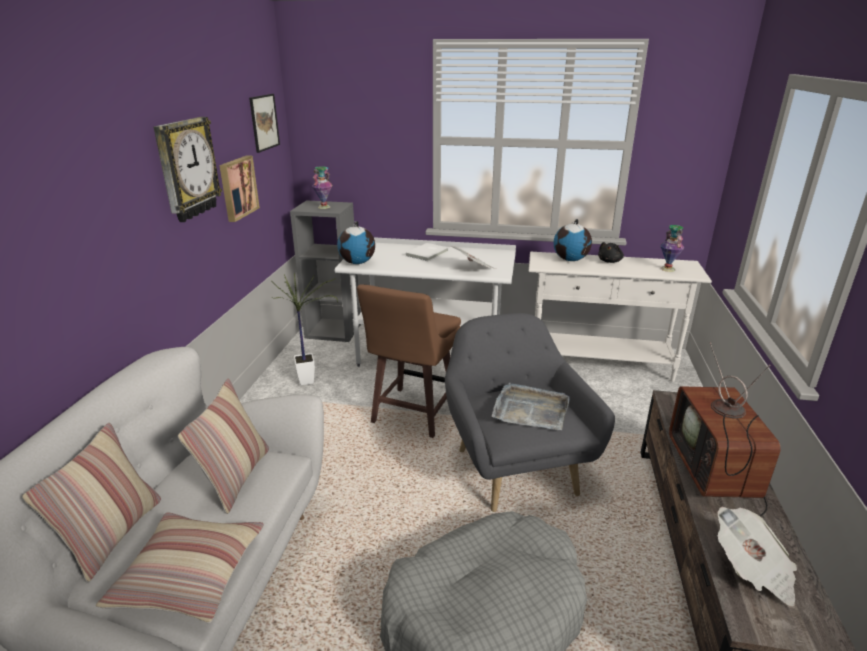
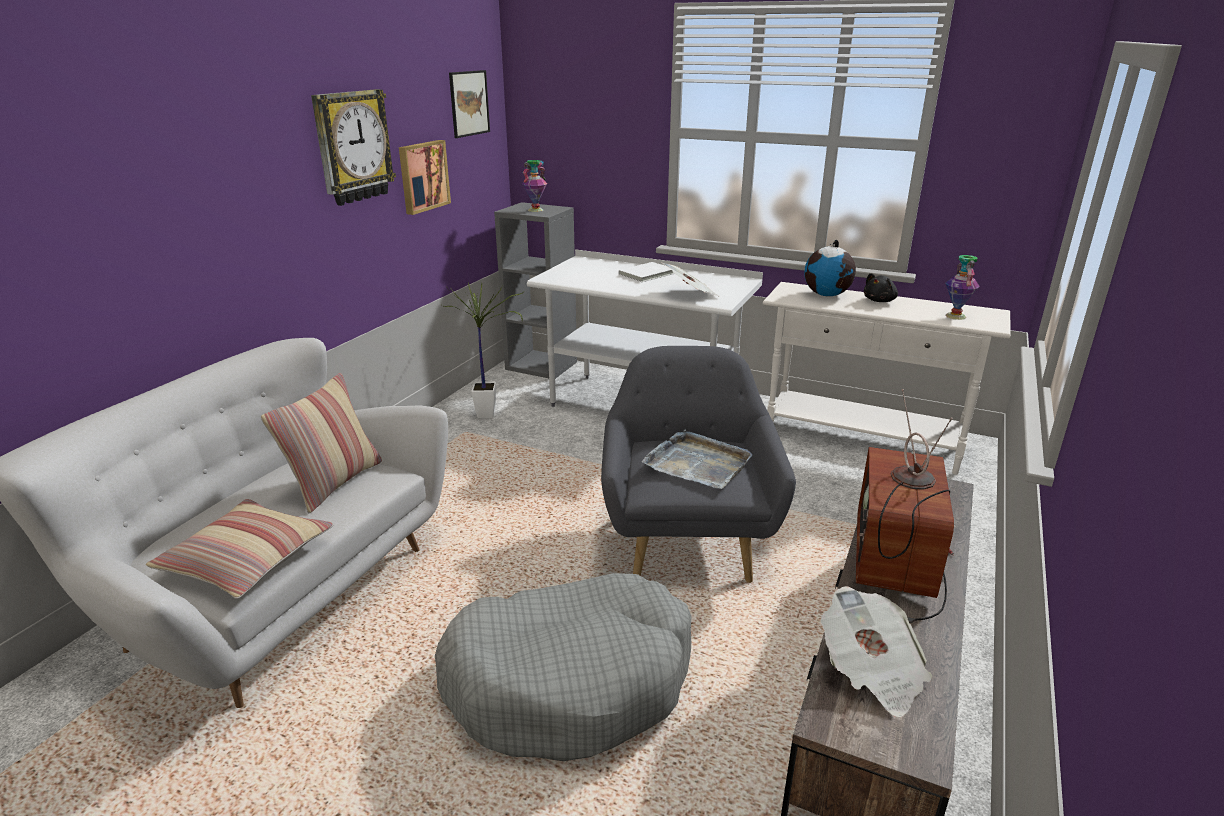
camera: 15 degrees right, 0 degrees up
pillow [22,423,161,582] -> none
globe [337,221,375,264] -> none
brown stool [357,285,461,438] -> none

